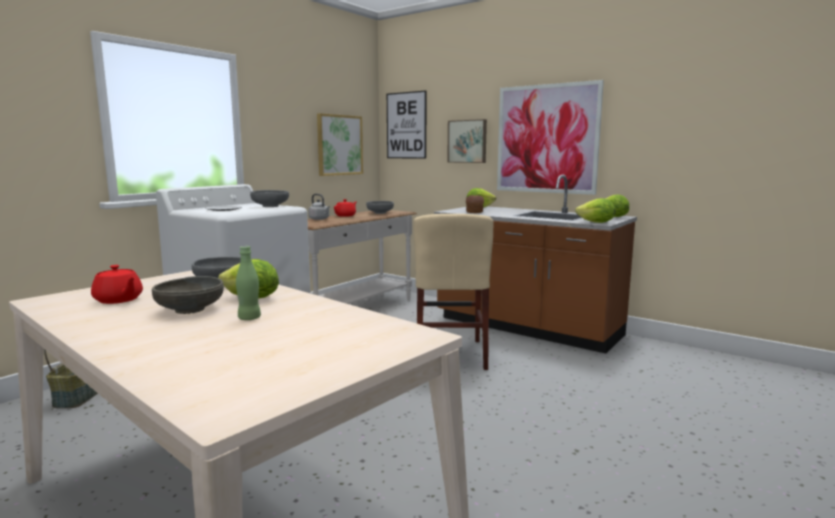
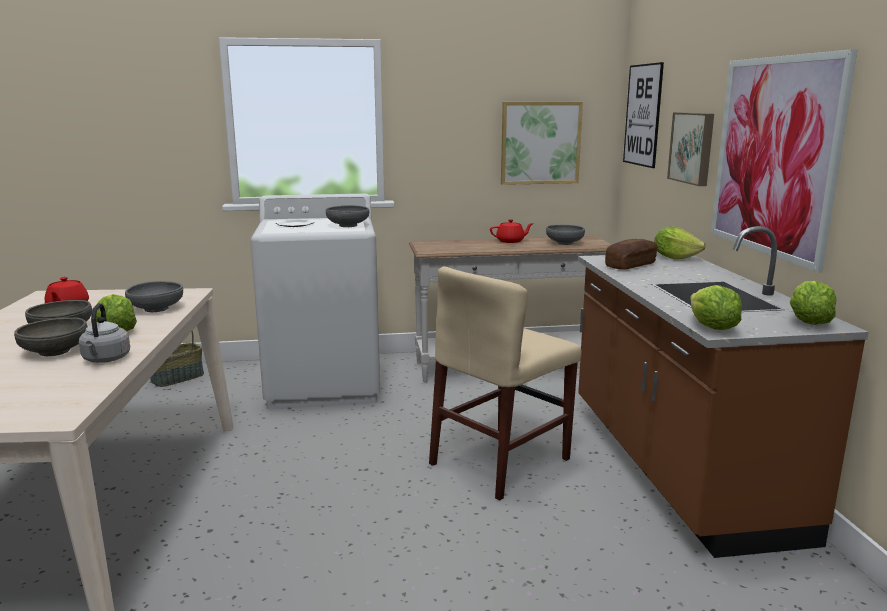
camera: 45 degrees right, 5 degrees up
green bottle [236,246,261,320] -> grey bowl [14,317,88,356]
grey kettle [308,194,330,220] -> grey kettle moved to [79,303,130,363]

